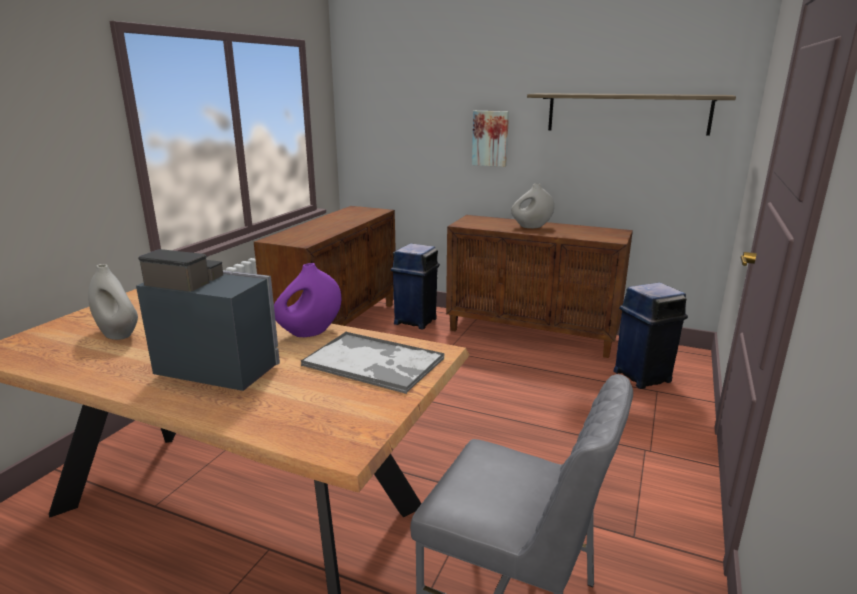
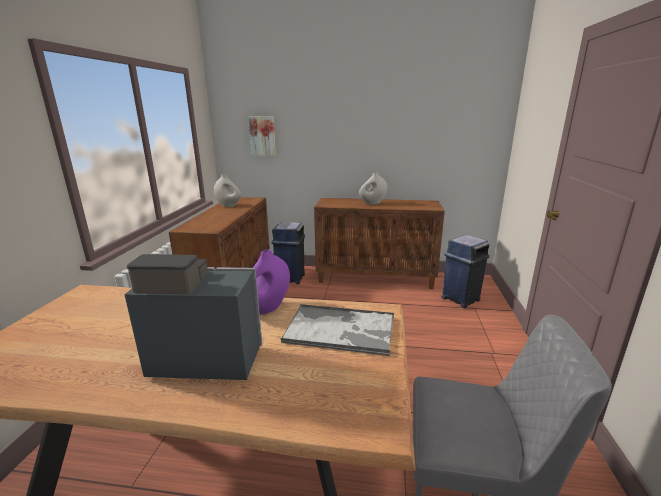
camera: 15 degrees left, 0 degrees up
white vase [88,264,138,340] -> white vase moved to [214,174,241,207]
picture [472,111,509,167] -> picture moved to [248,116,276,156]
shelf [527,93,736,136] -> none

